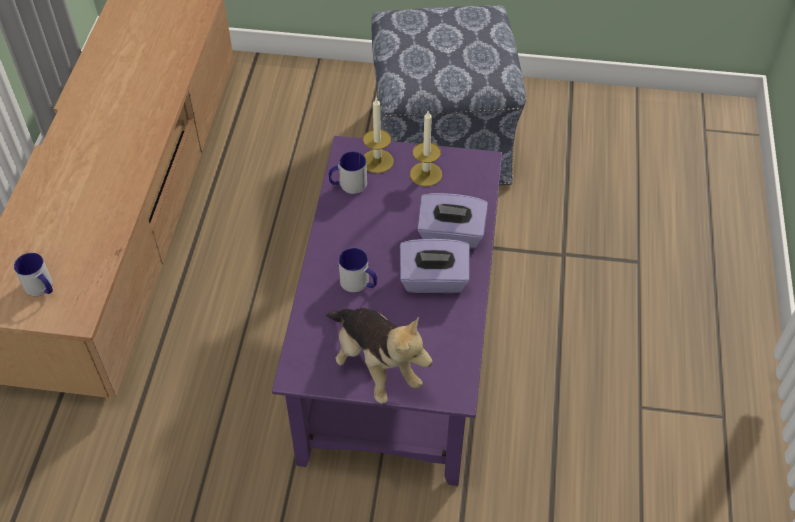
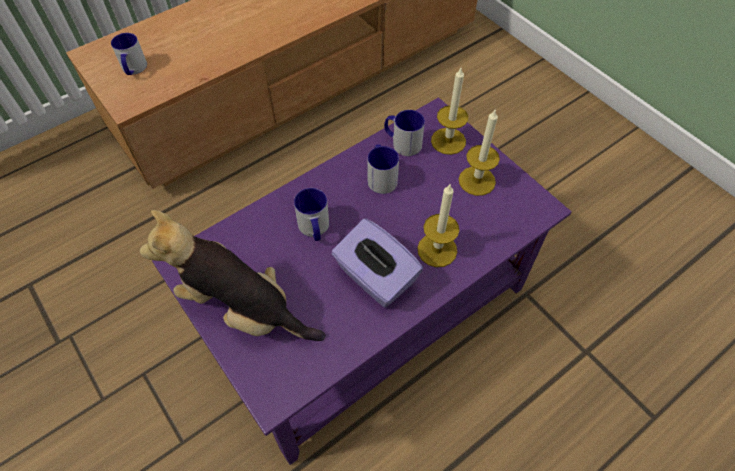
camera: 45 degrees right, 5 degrees up
plush toy [326,308,432,403] -> plush toy turned 105 degrees clockwise [140,210,326,341]
ottoman [371,5,526,185] -> none
purple tissue box [417,193,488,248] -> candle [417,183,459,267]
none -> mug [368,144,399,194]

